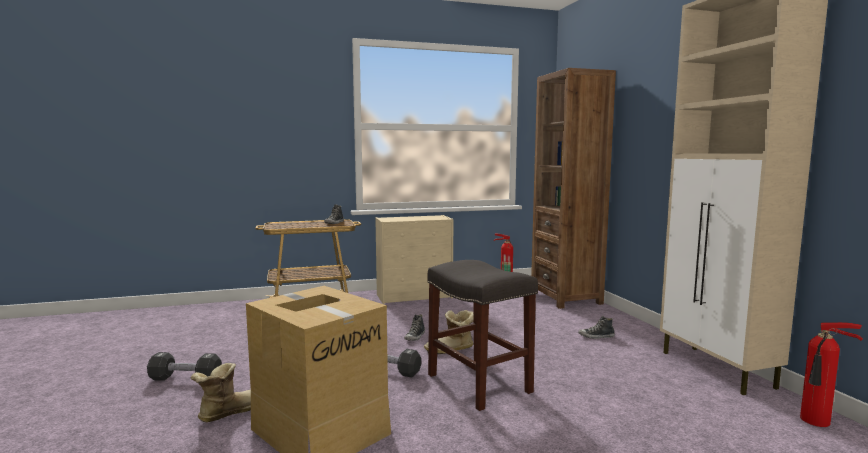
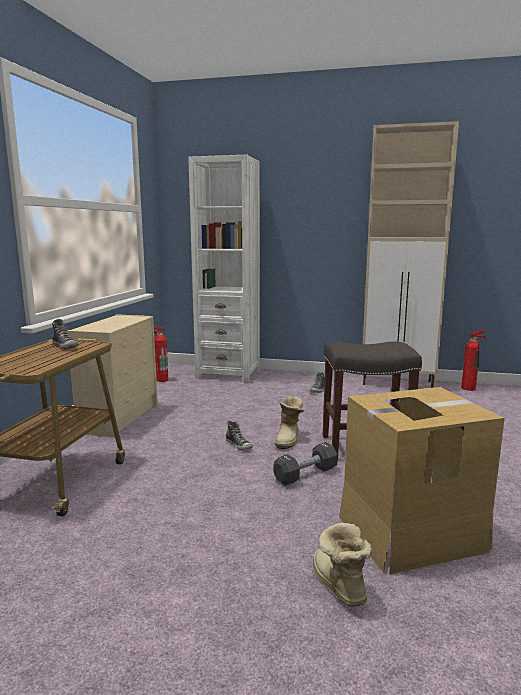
camera: 60 degrees left, 5 degrees up
black dumbbell [147,352,222,381] -> none
brown bookcase [531,68,616,309] -> white bookcase [188,155,260,382]

